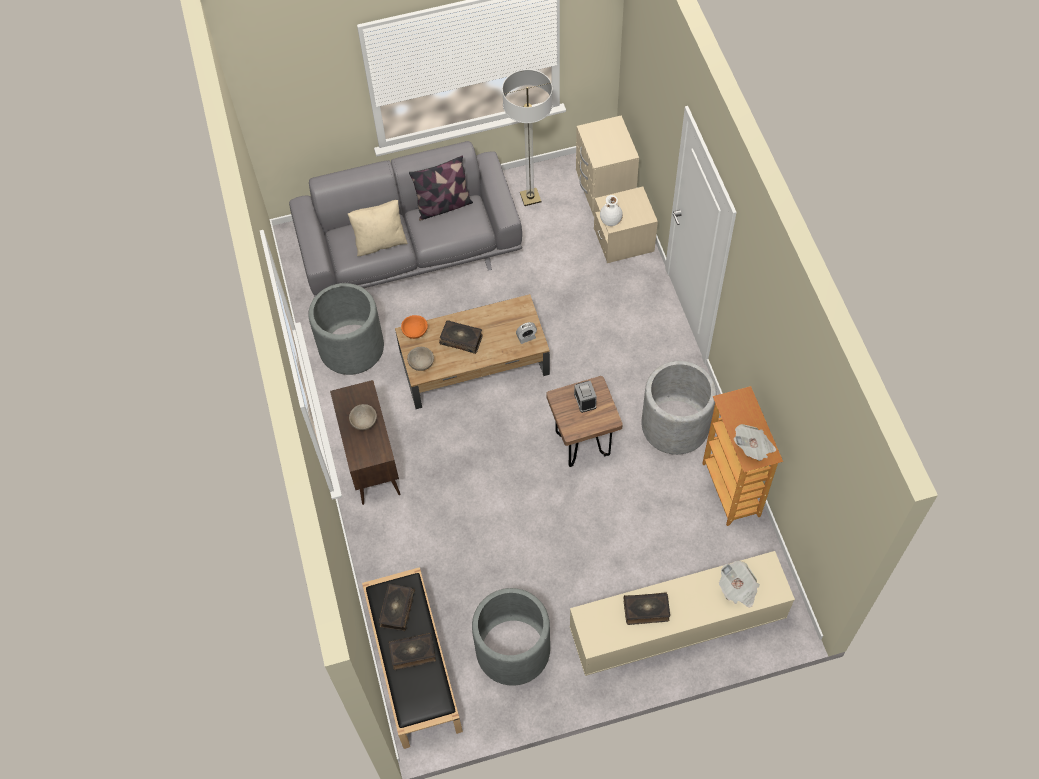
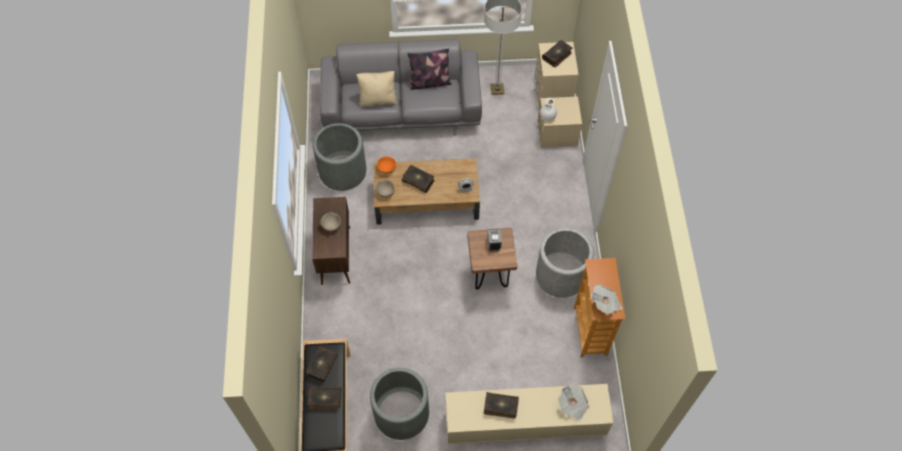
camera: 10 degrees right, 0 degrees up
none -> book [542,40,573,68]

